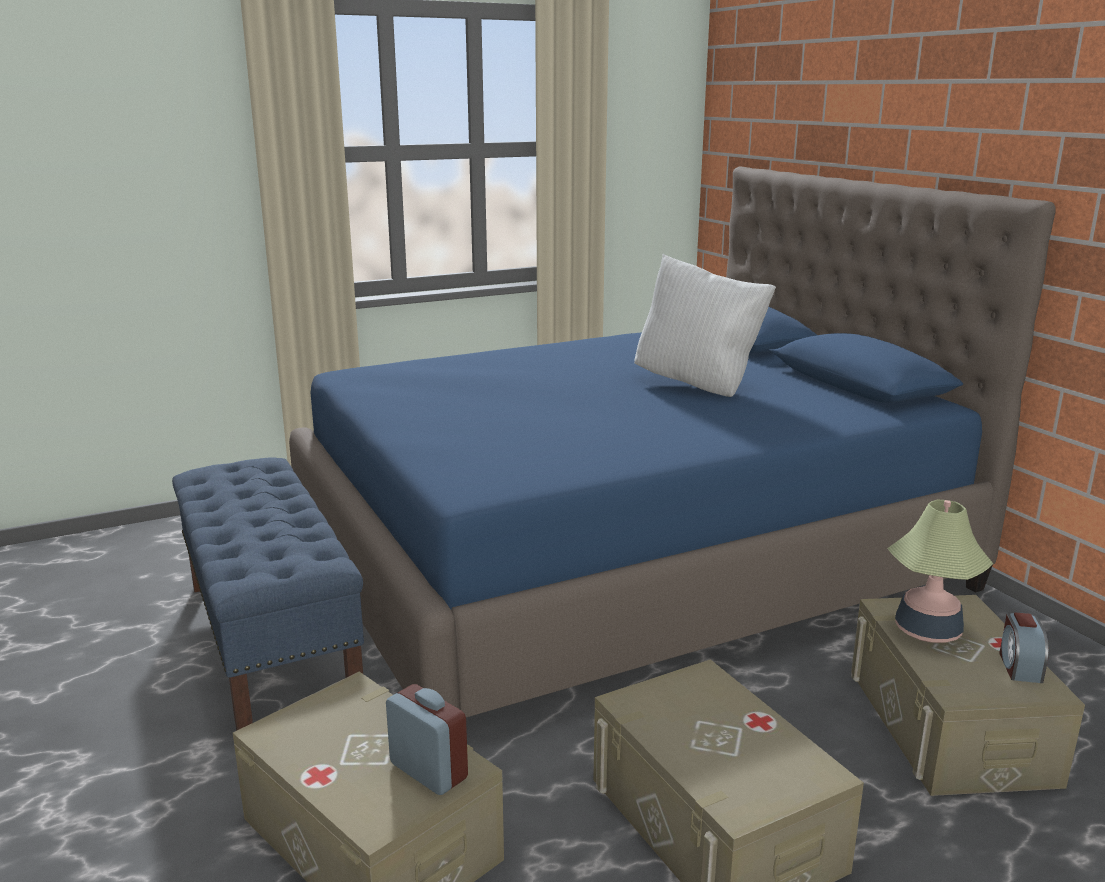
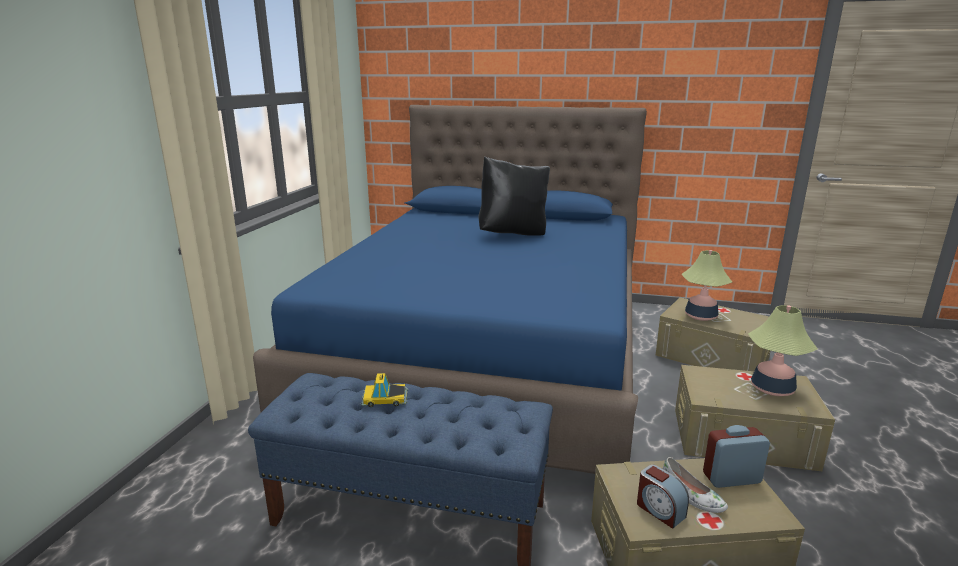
camera: 50 degrees left, 0 degrees up
white pillow [634,254,776,397] -> black pillow [479,156,550,236]
alarm clock [999,612,1049,683] -> alarm clock moved to [637,465,689,529]
none -> toy car [361,373,408,407]
none -> white shoe [663,457,728,513]
none -> table lamp [748,305,818,396]

